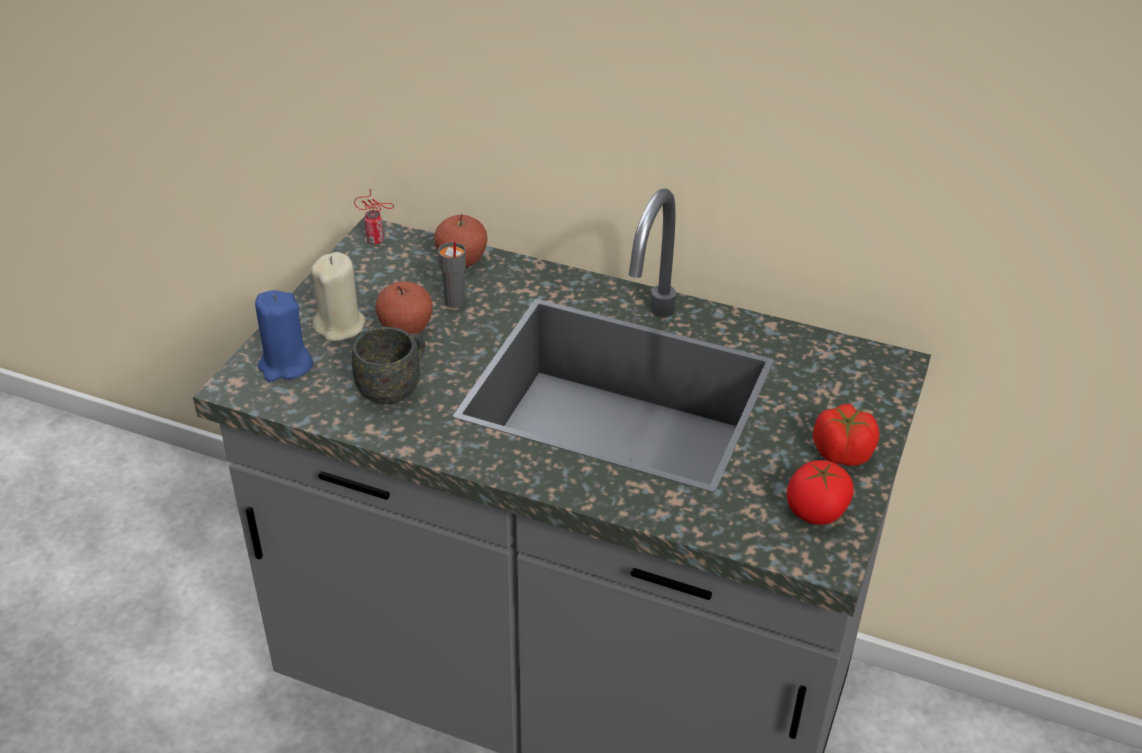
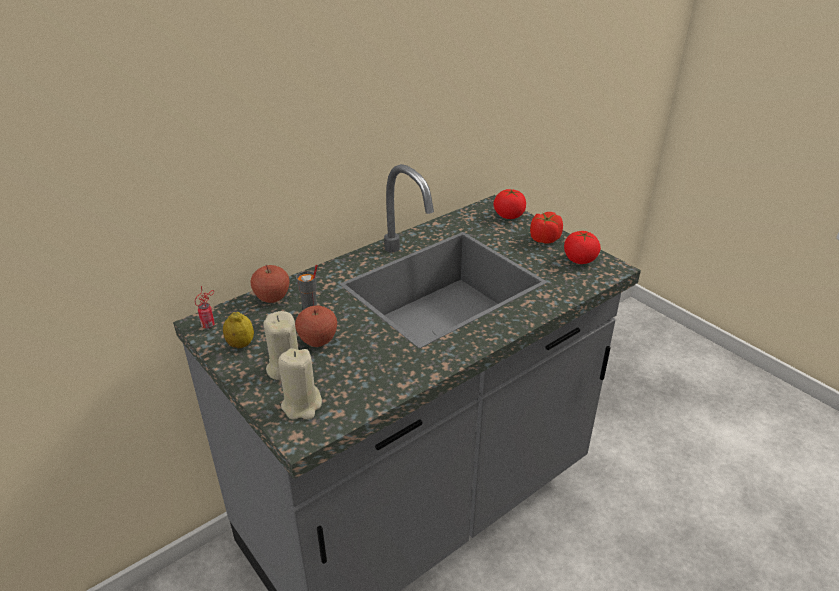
camera: 60 degrees left, 5 degrees down
blue candle [255,290,313,382] -> beige candle [278,348,322,420]
grey mug [352,327,425,404] -> none
none -> lemon [223,312,254,348]
none -> tomato [493,189,526,219]

